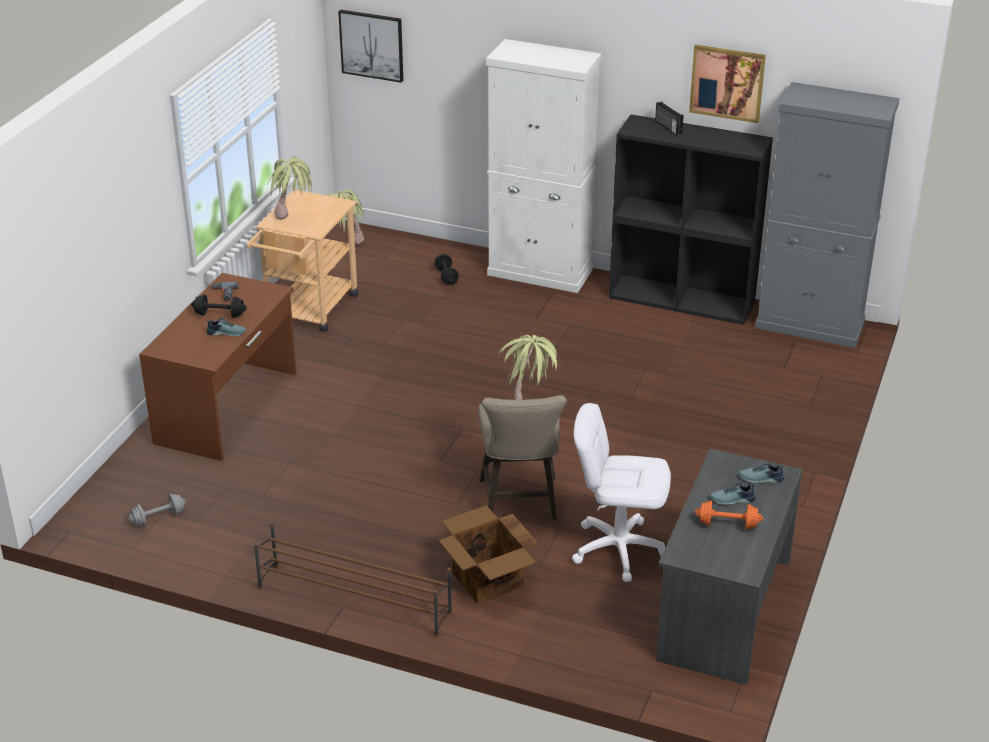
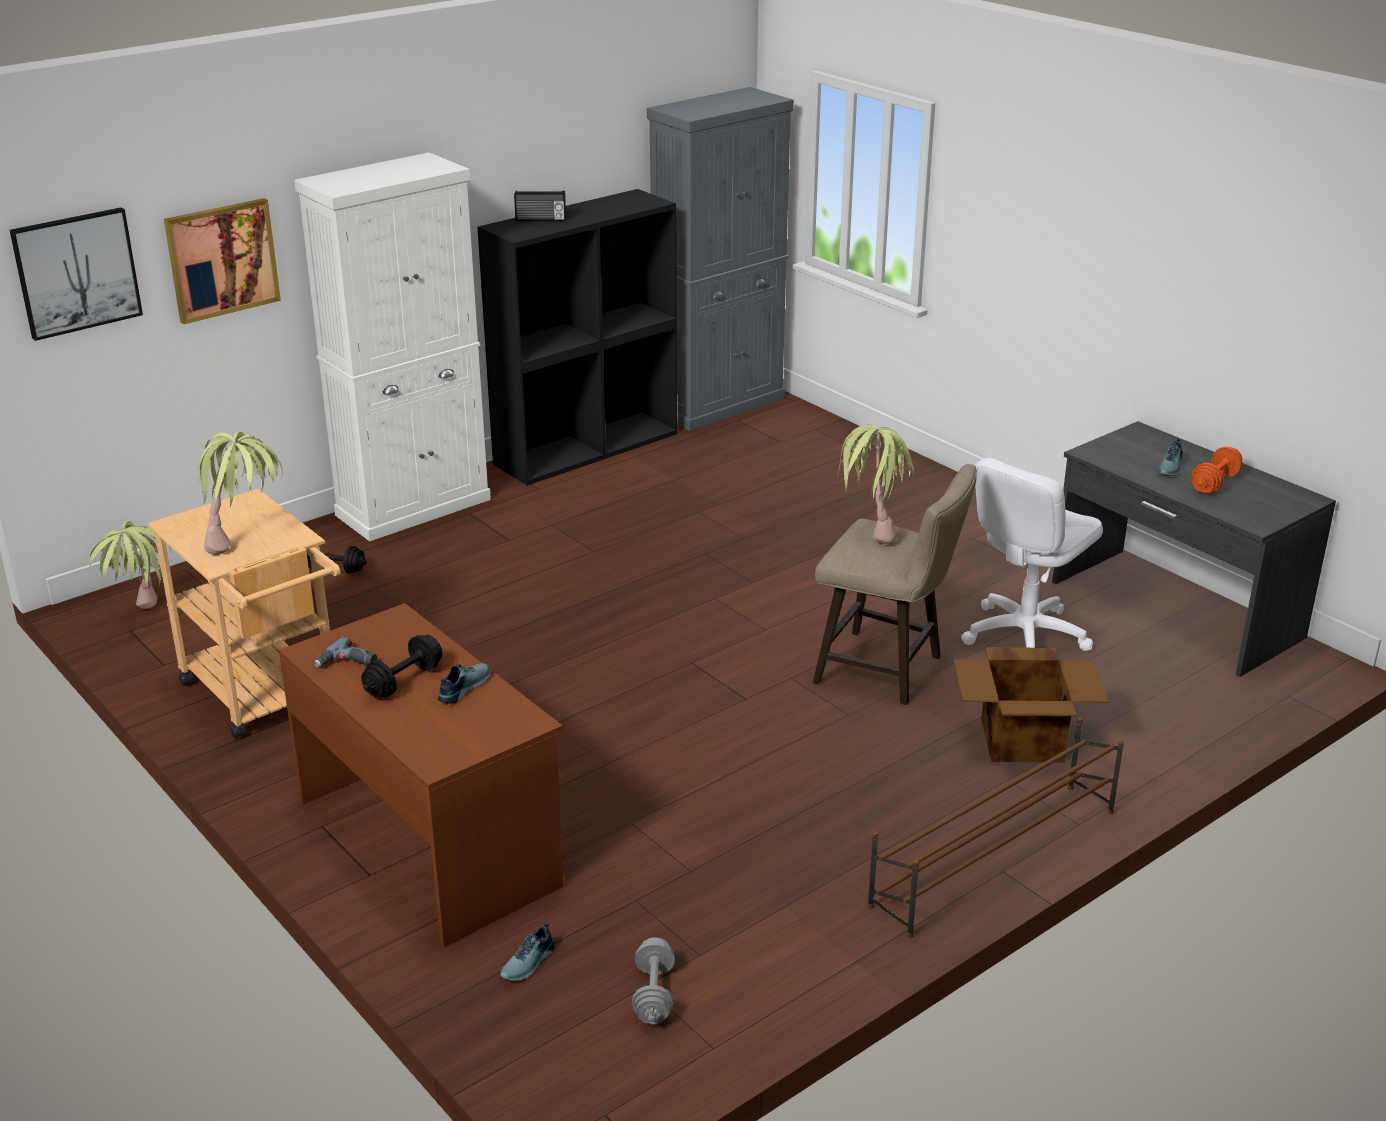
camera: 60 degrees left, 5 degrees down
picture [689,45,766,123] -> picture moved to [164,198,281,324]
shoe [739,462,784,483] -> shoe moved to [500,922,554,981]

